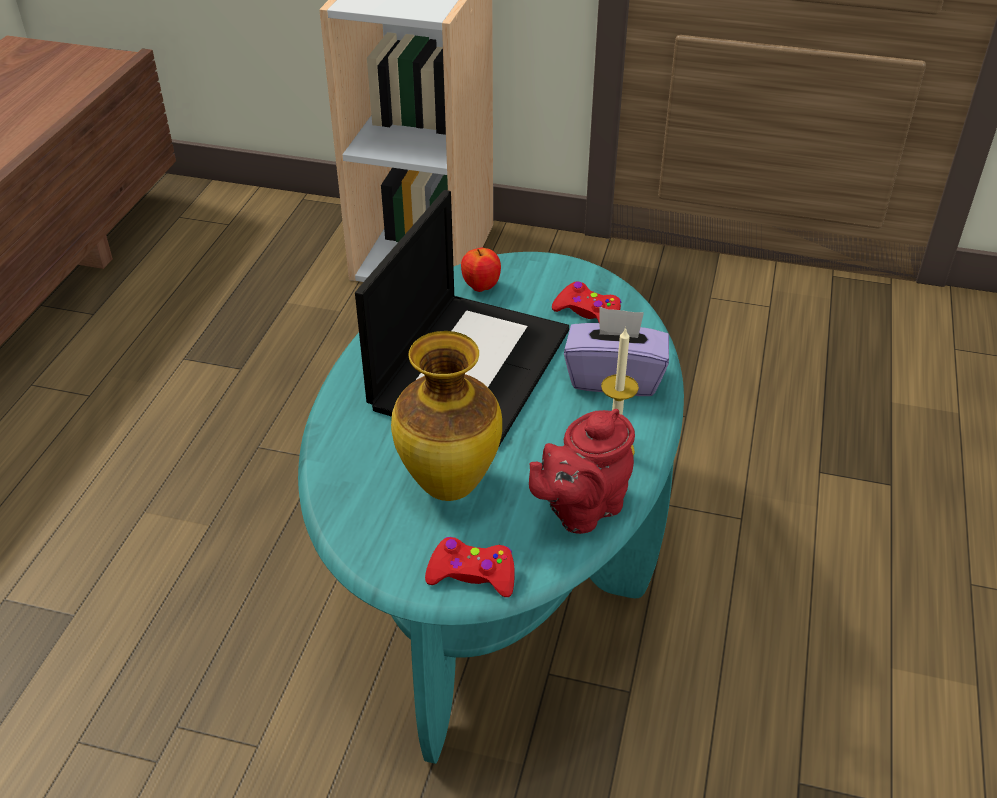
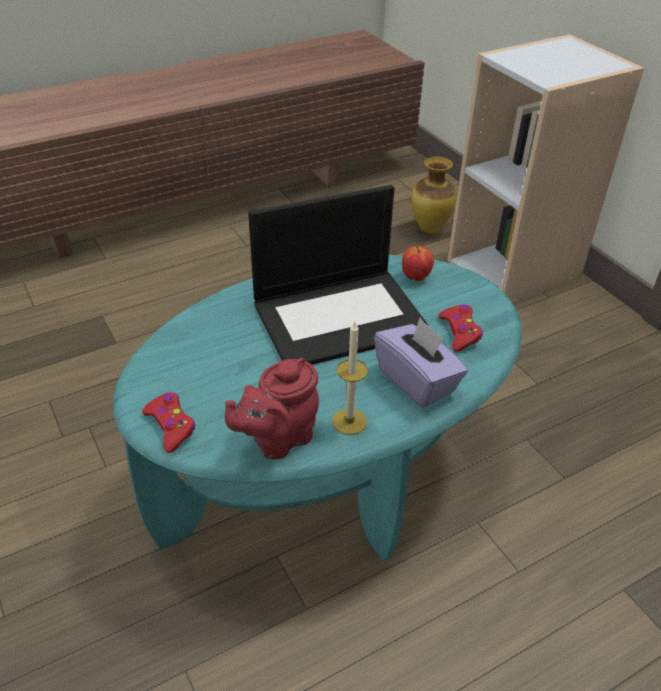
camera: 45 degrees right, 0 degrees up
vase [391,331,502,501] -> vase moved to [411,156,457,233]
red teapot [529,409,635,534] -> red teapot turned 45 degrees counterclockwise [225,358,319,459]

